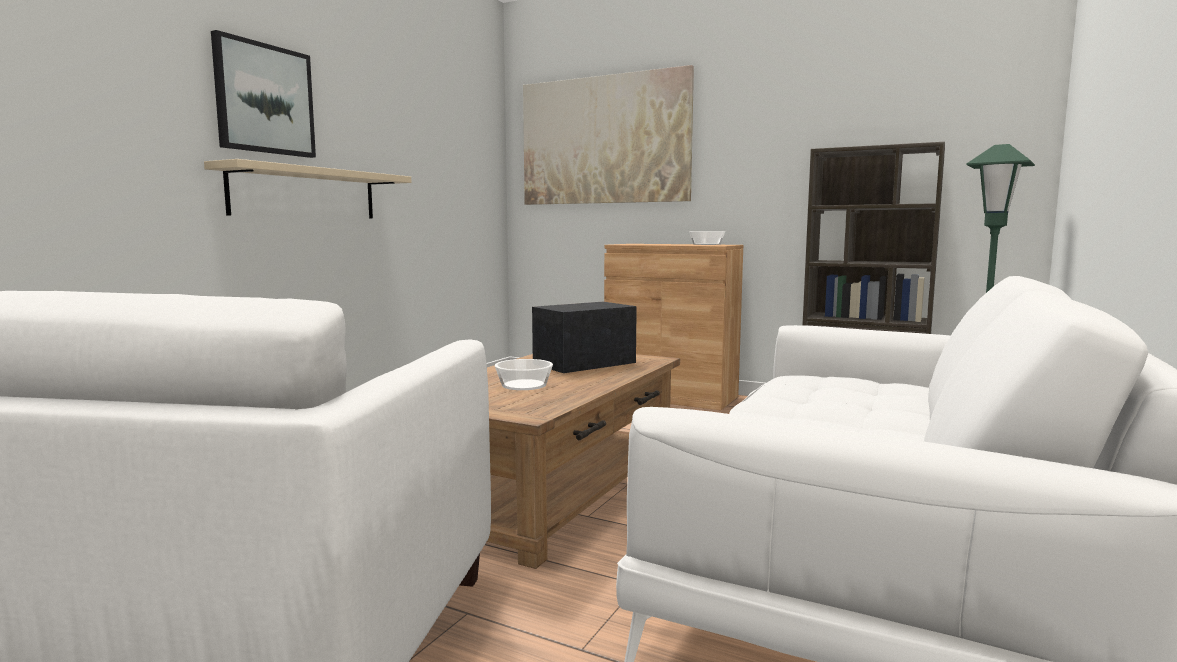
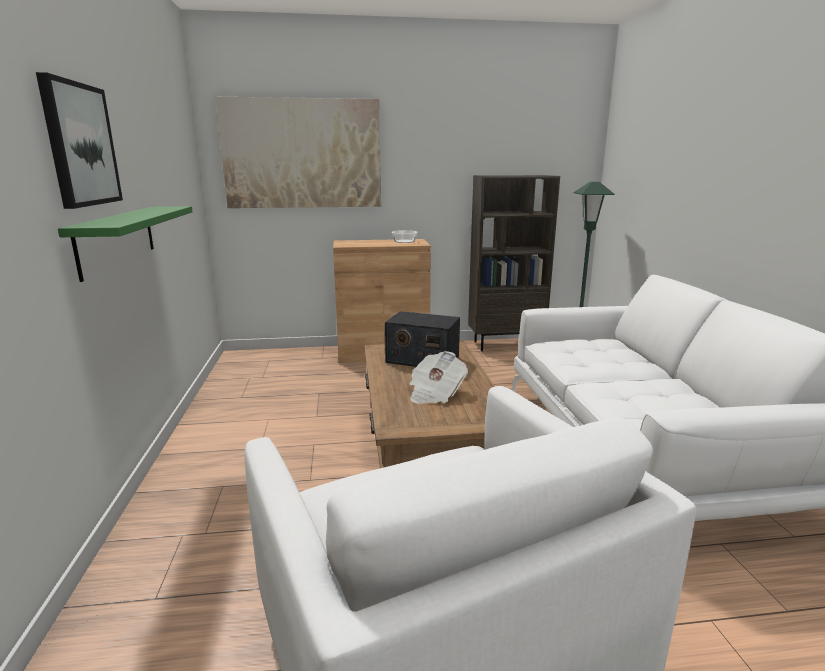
camera: 35 degrees left, 10 degrees up
beige shelf [204,159,411,219] -> green shelf [58,206,193,282]
bowl [495,359,553,390] -> newspaper [409,351,468,404]
radio [532,302,637,373] -> radio turned 90 degrees counterclockwise [385,311,460,367]

